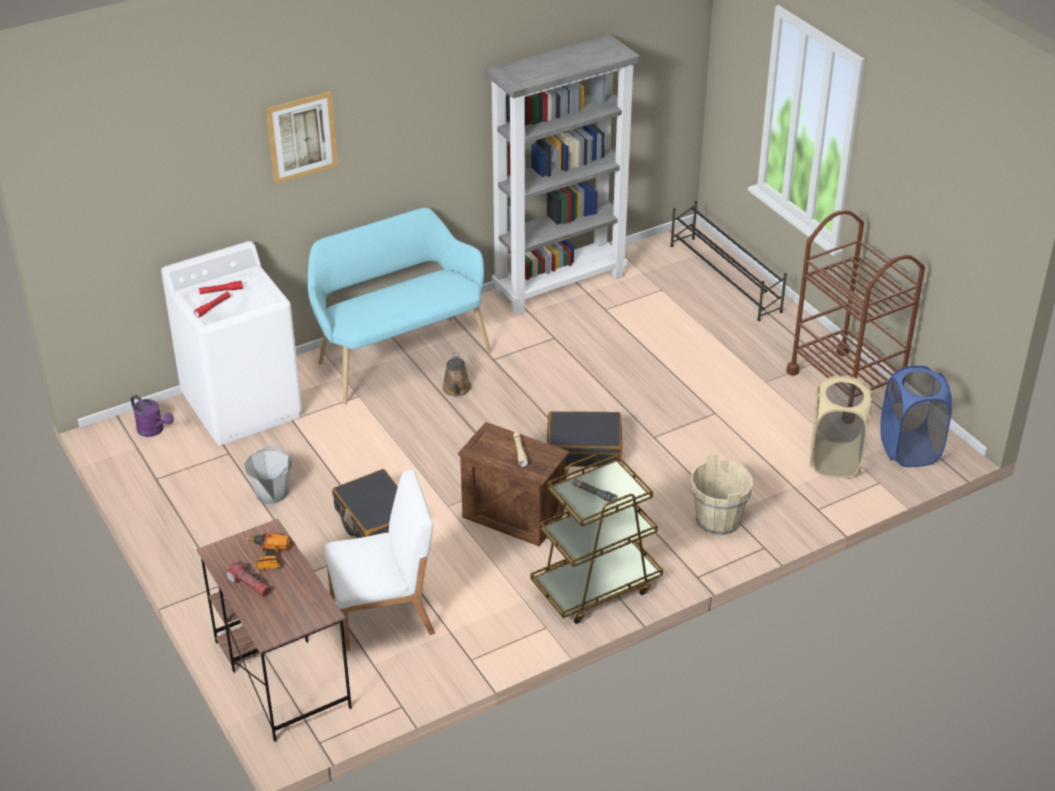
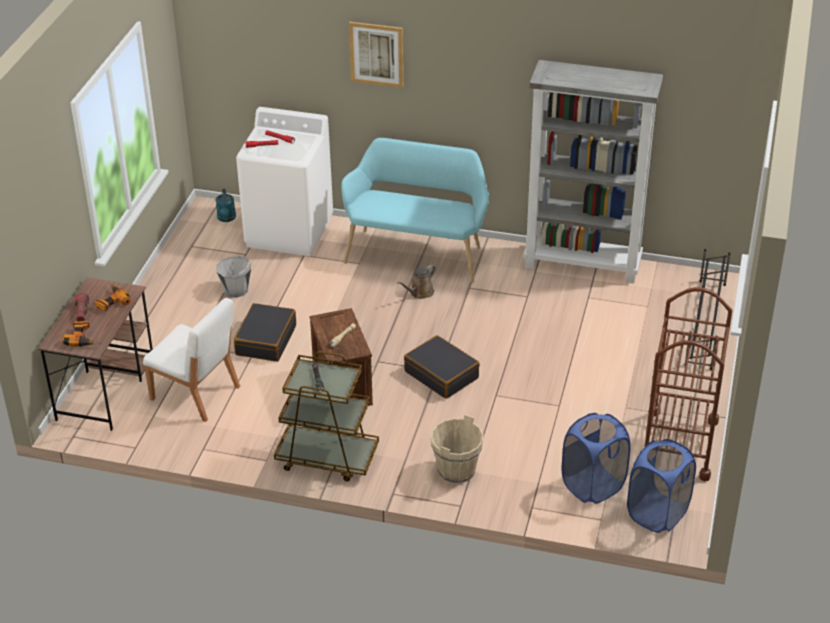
camera: 45 degrees right, 0 degrees up
purple watering can [131,395,174,437] -> turquoise watering can [215,189,236,222]
beige laundry basket [810,376,872,478] -> blue laundry basket [562,413,631,504]
none -> power drill [62,321,100,347]

